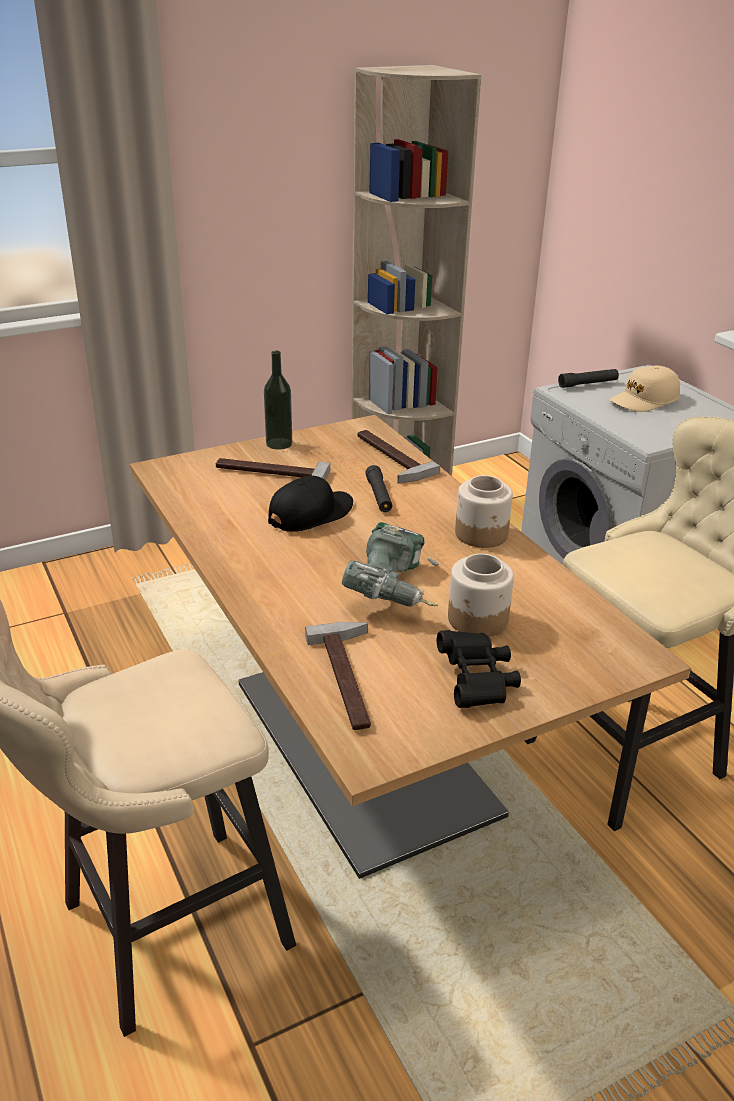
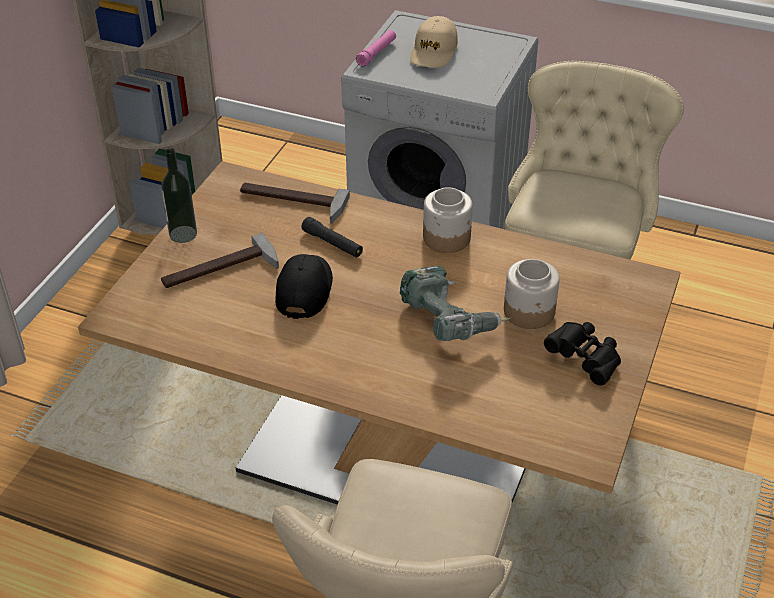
camera: 40 degrees left, 10 degrees up
hammer [305,622,371,730] -> none
black flashlight [558,369,619,388] -> pink flashlight [356,30,396,66]

